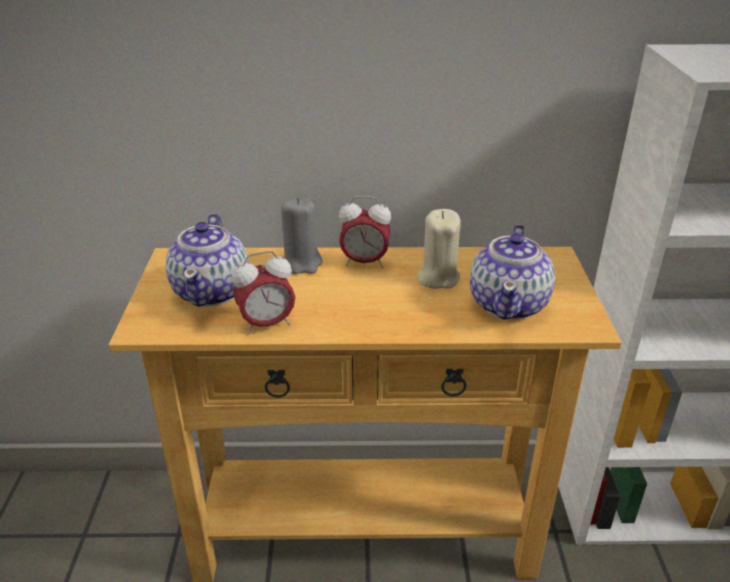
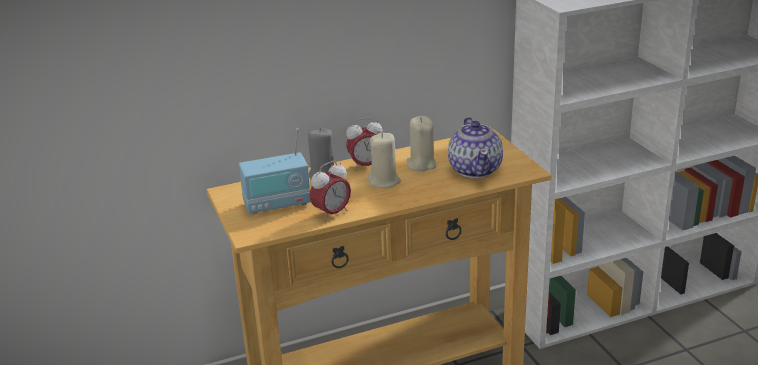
camera: 20 degrees left, 5 degrees down
teapot [165,213,249,307] -> radio [239,128,311,214]
none -> beige candle [368,133,401,188]

